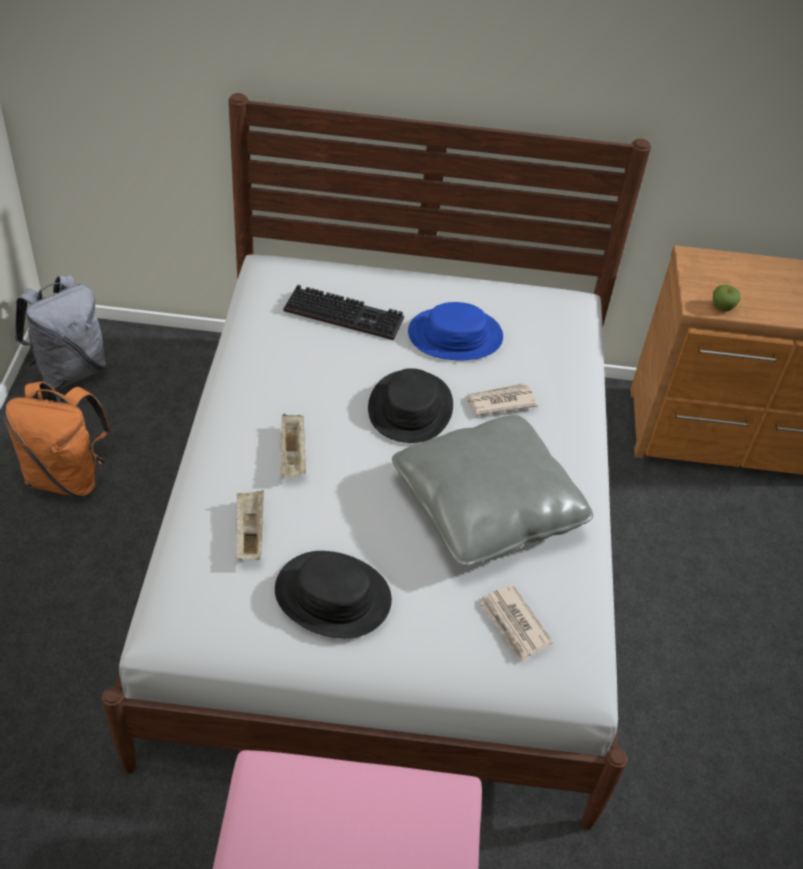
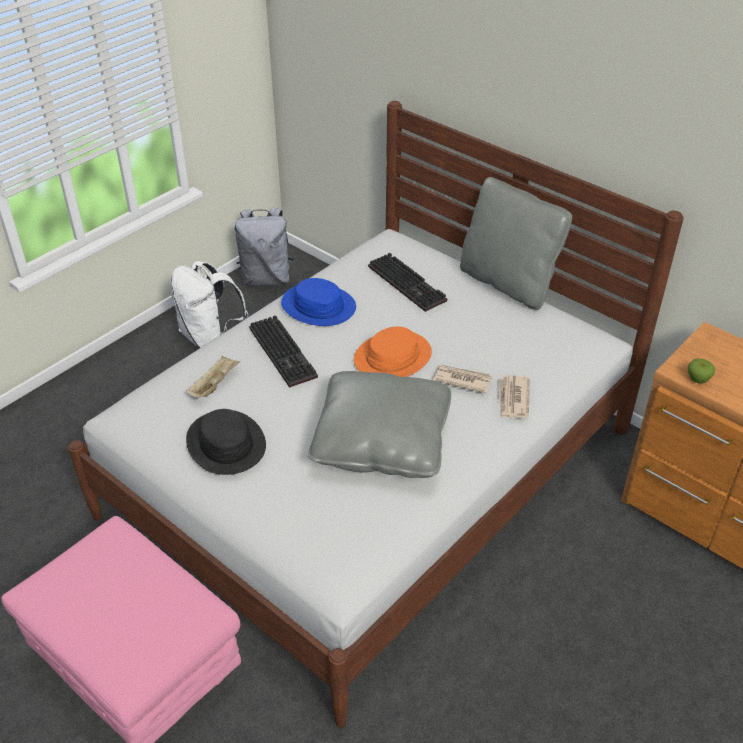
camera: 40 degrees right, 5 degrees down
orange backpack [5,381,112,497] -> white backpack [170,261,249,348]
beige tray [280,414,307,477] -> keyboard [249,315,318,388]
black hat [368,368,453,443] -> orange hat [354,327,432,377]
blue hat [408,302,503,360] -> blue hat moved to [281,278,356,326]
newspaper [479,584,553,662] -> newspaper moved to [499,375,530,418]
none -> grey pillow [460,177,572,310]

